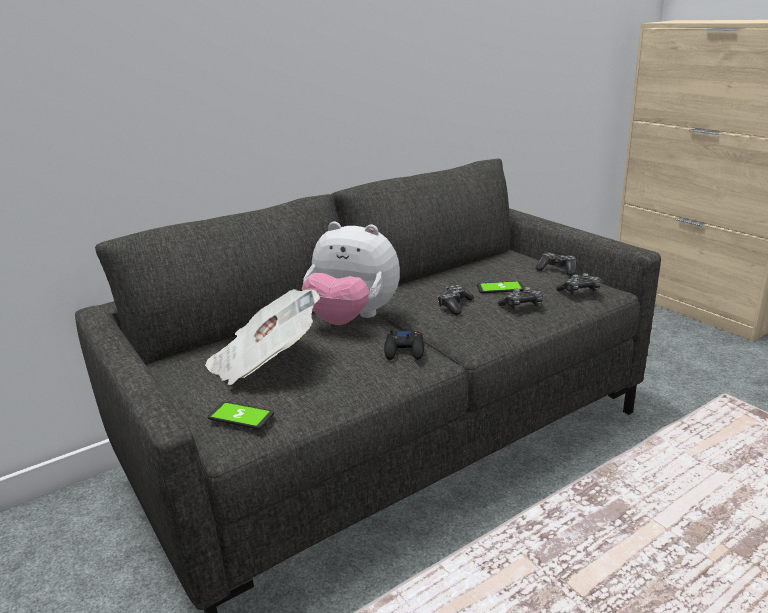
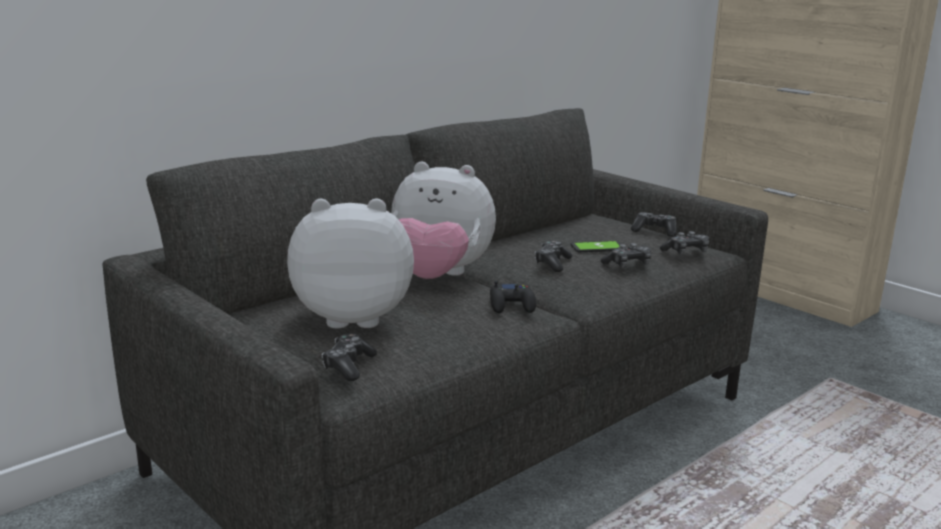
camera: 10 degrees left, 5 degrees down
newspaper [205,289,320,385] -> plush toy [287,198,414,328]
phone [207,402,274,429] -> game controller [321,333,377,381]

